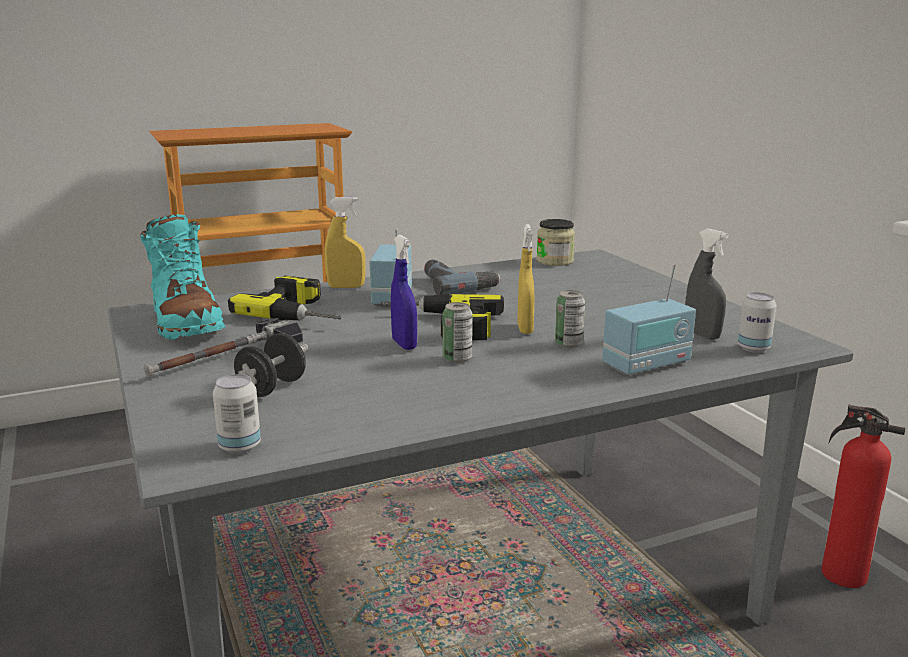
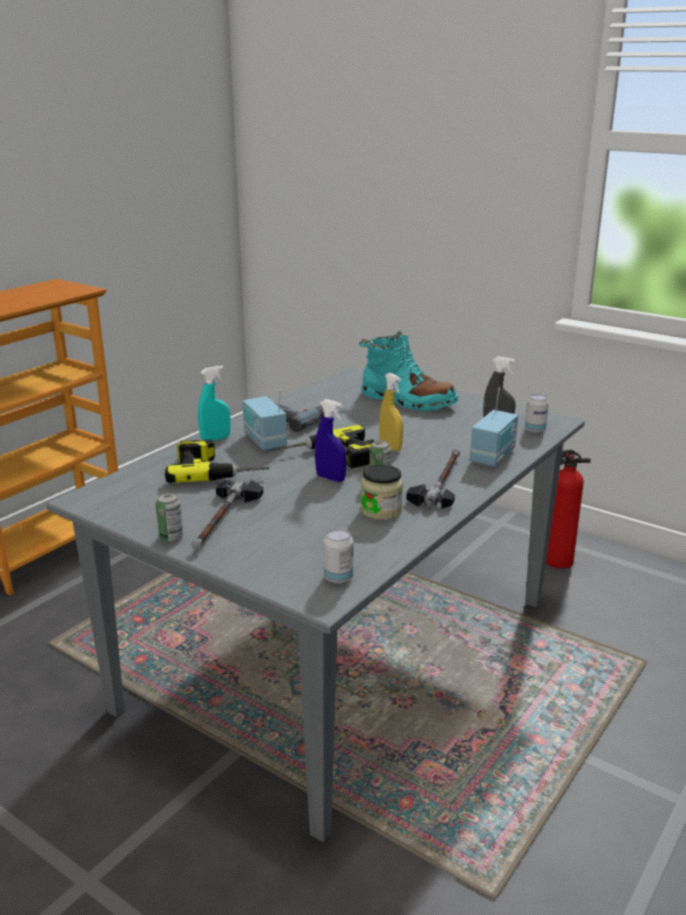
camera: 30 degrees left, 5 degrees up
turquoise boot [140,214,225,340] -> turquoise boot moved to [359,331,458,412]
black dumbbell [234,333,308,397] -> none
yellow spray bottle [325,197,366,288] -> turquoise spray bottle [198,366,231,441]
jar [536,219,575,266] -> jar moved to [361,464,403,520]
can [555,290,585,348] -> can moved to [156,493,183,542]
none -> hammer [406,449,460,509]

